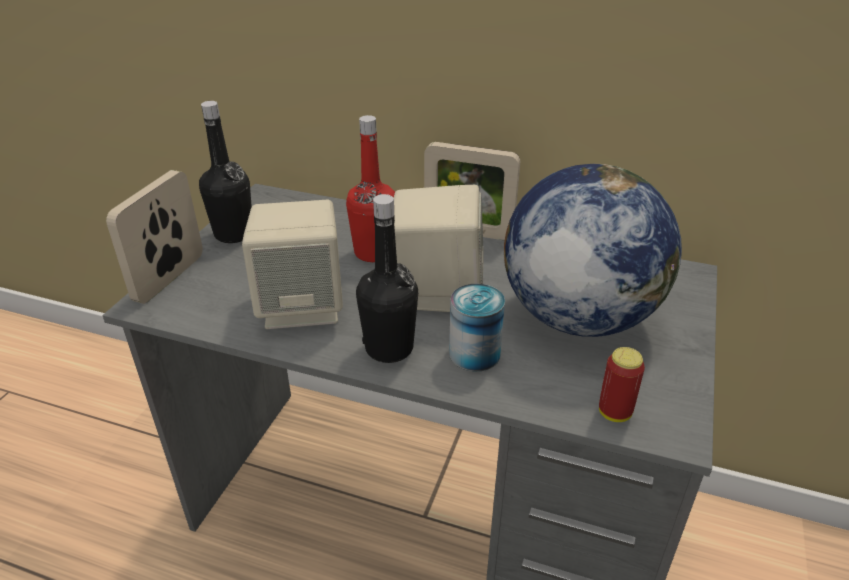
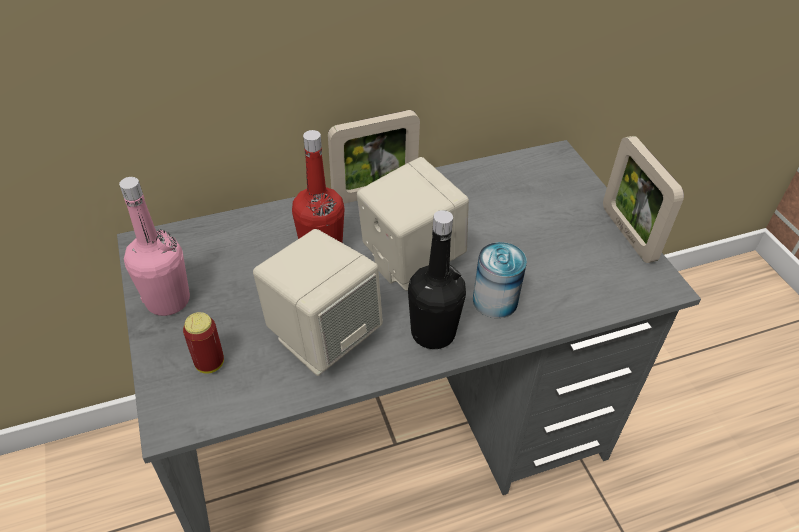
camera: 40 degrees left, 10 degrees up
picture frame [106,170,203,304] -> picture frame moved to [603,136,684,263]
black bottle [199,101,252,243] -> pink bottle [119,177,190,316]
globe [504,164,682,337] -> none
can [599,347,645,422] -> can moved to [183,312,224,374]

